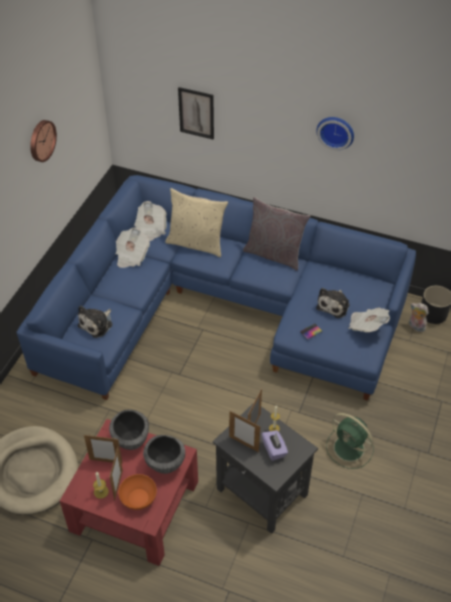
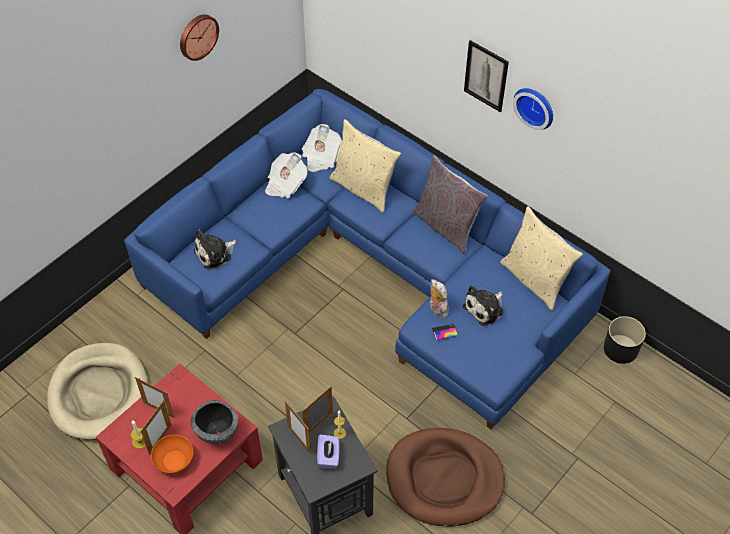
camera: 20 degrees right, 5 degrees up
bowl [109,409,149,450] -> none
picture [178,87,214,140] -> picture moved to [464,40,509,112]
green fan [326,413,374,469] -> brown dog bed [386,428,505,527]
newspaper [348,308,390,332] -> none
plush toy [409,303,429,332] -> plush toy moved to [430,279,449,319]
none -> beige pillow [500,206,583,311]

